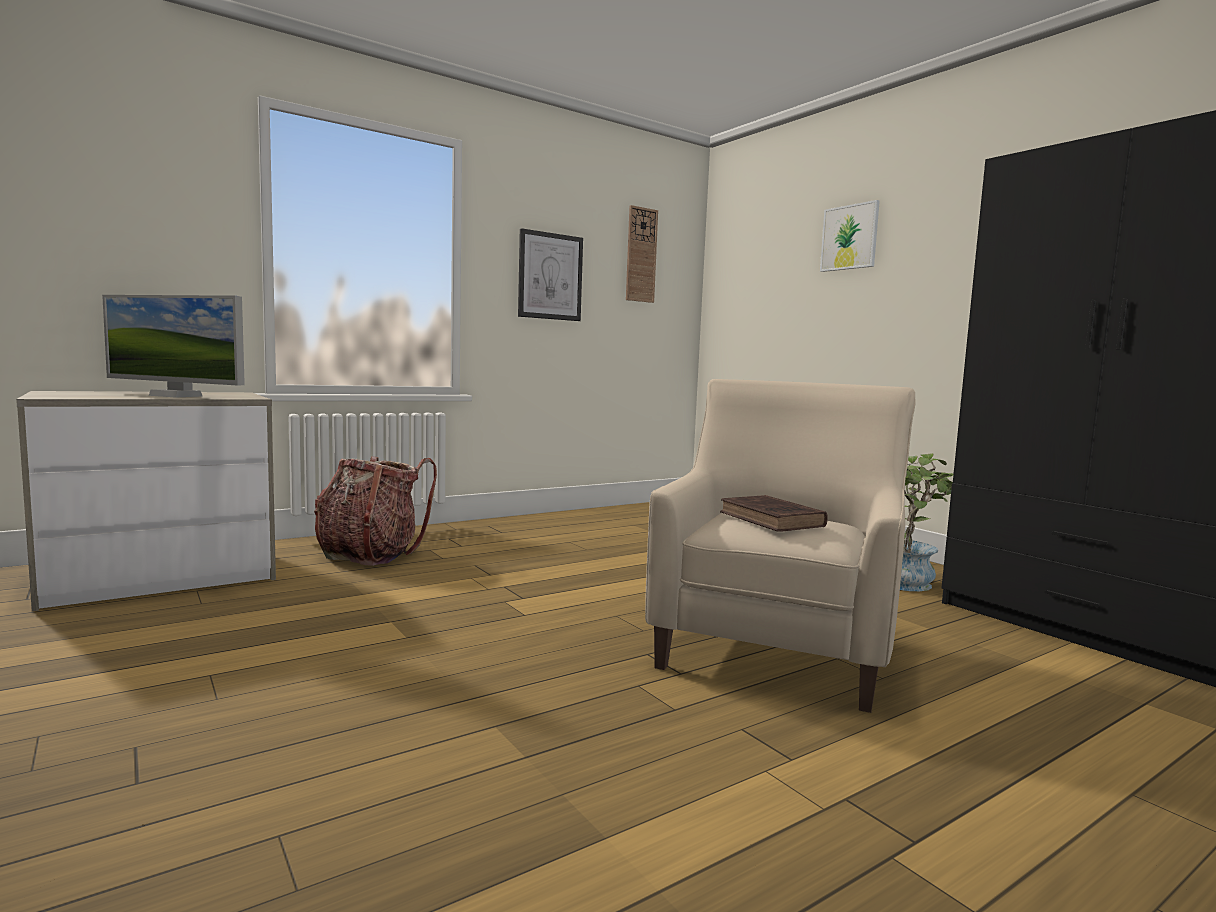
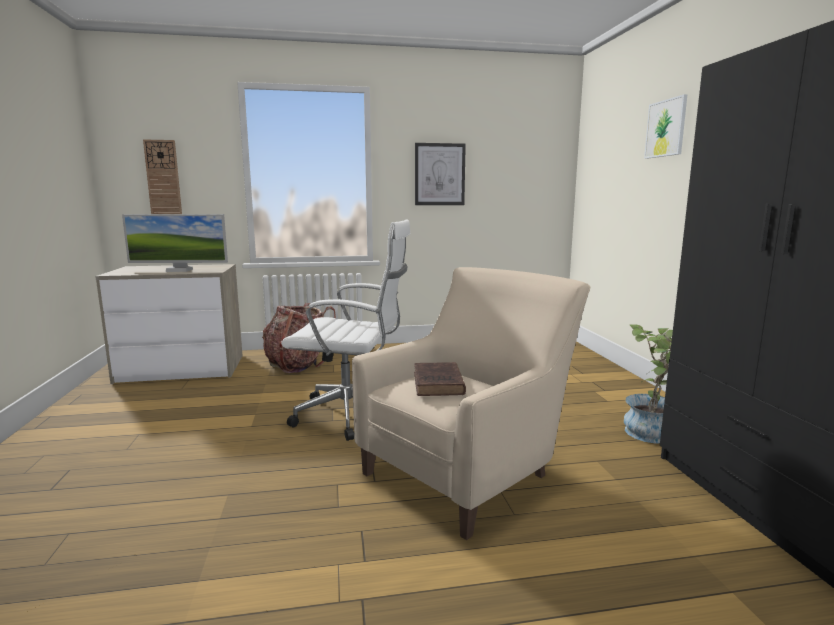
camera: 25 degrees right, 5 degrees up
monitor [102,295,245,398] -> monitor turned 45 degrees counterclockwise [122,214,228,272]
wall clock [626,205,658,303] -> wall clock moved to [143,140,182,214]
none -> white office chair [281,219,411,441]

